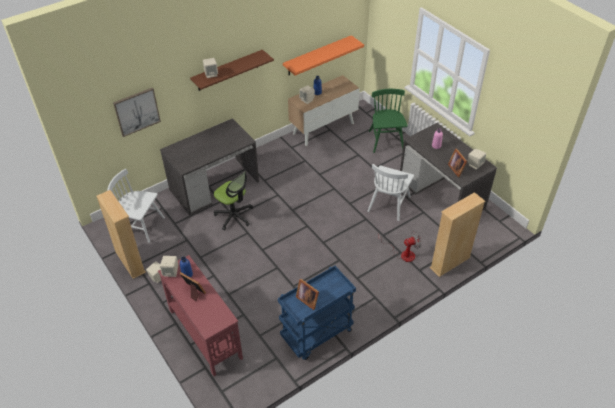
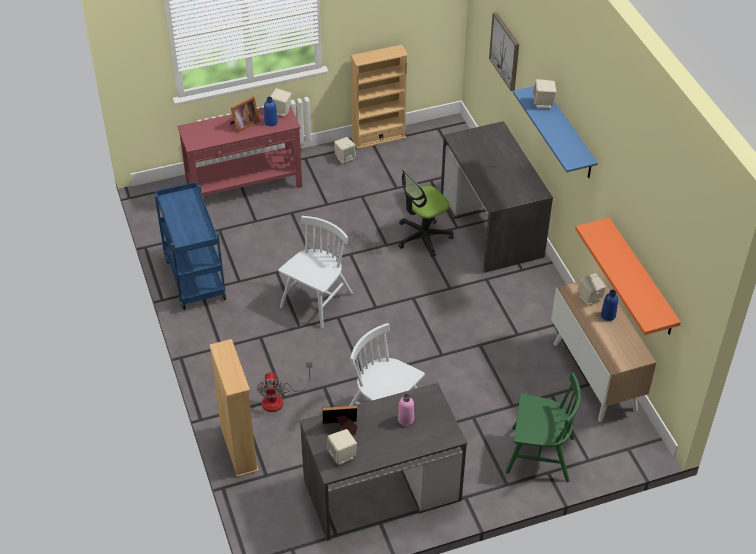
camera: 105 degrees right, 0 degrees up
white chair [107,169,165,243] -> white chair moved to [278,216,353,328]
brown shelf [190,50,274,91] -> blue shelf [513,86,598,178]
picture frame [296,279,319,310] -> none

